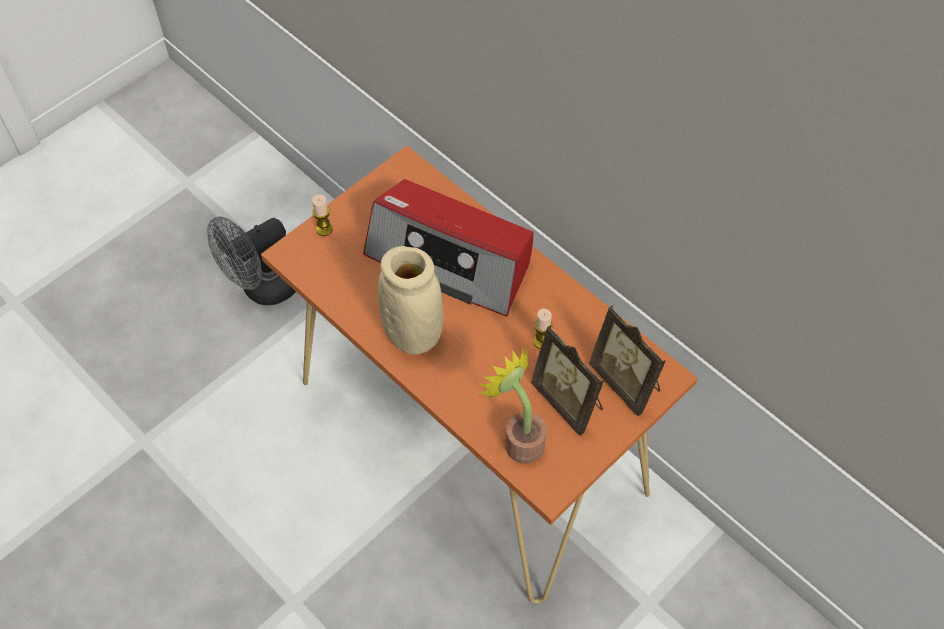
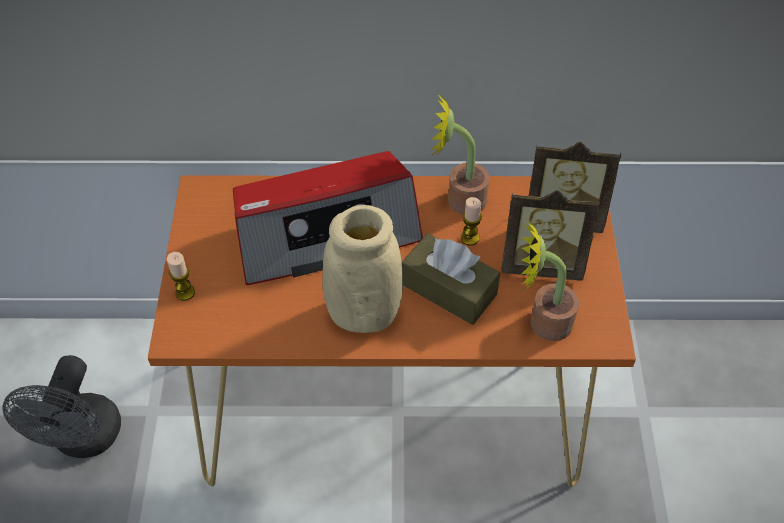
camera: 45 degrees left, 5 degrees down
none -> brown tissue box [402,233,500,325]
none -> potted plant [430,94,490,215]

